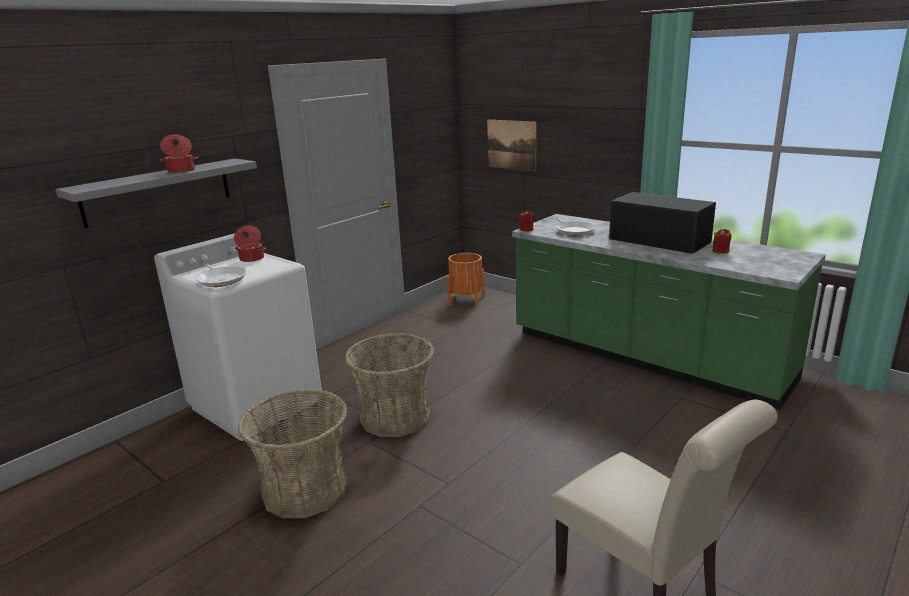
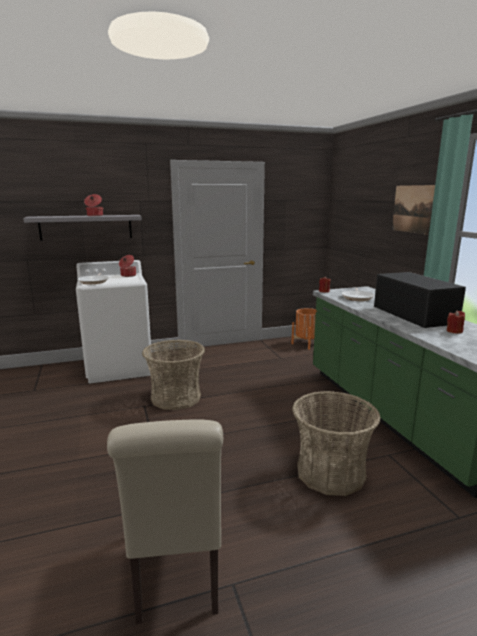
camera: 30 degrees right, 5 degrees down
basket [238,389,348,518] -> basket moved to [292,391,381,496]
picture [487,120,536,171] -> picture moved to [392,185,435,235]

